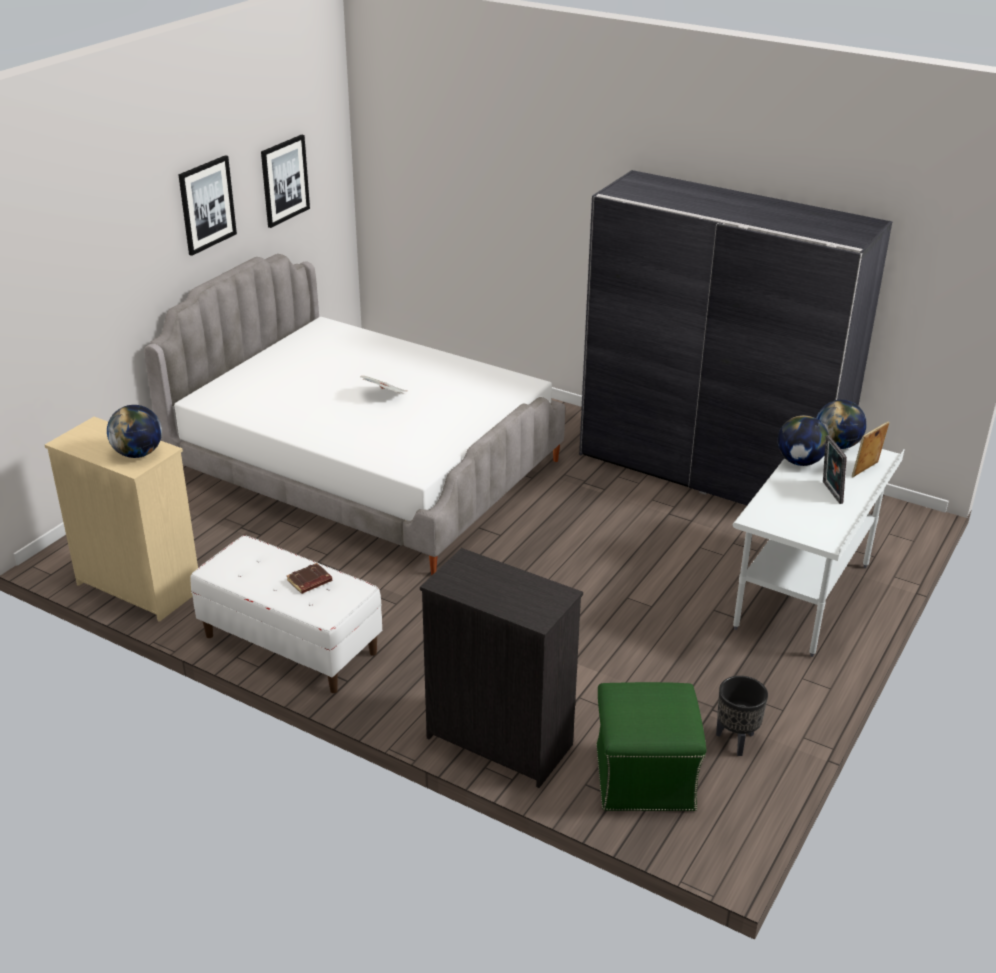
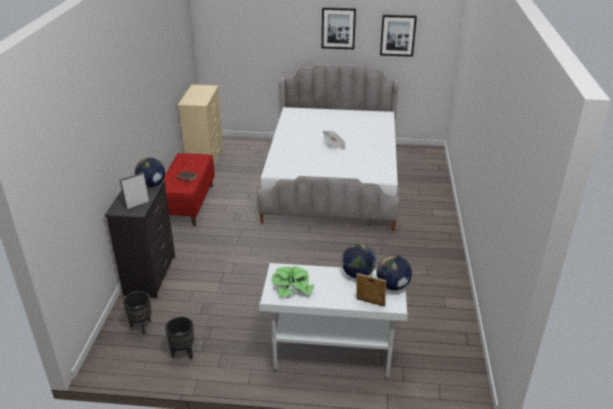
camera: 65 degrees right, 0 degrees up
globe [107,405,162,458] -> globe moved to [135,158,165,187]
white bench [190,535,382,693] -> red bench [163,153,215,226]
grey wardrobe [579,170,892,505] -> none
green ottoman [596,682,706,811] -> black planter [123,291,152,334]
picture frame [823,435,847,504] -> picture frame moved to [120,172,150,210]
none -> potted plant [272,266,314,298]

